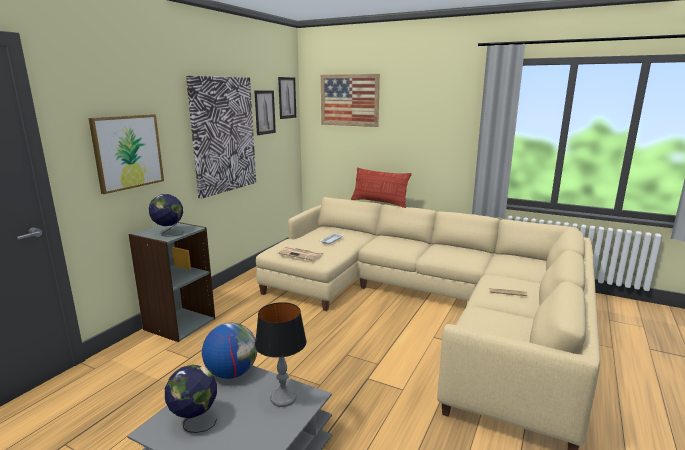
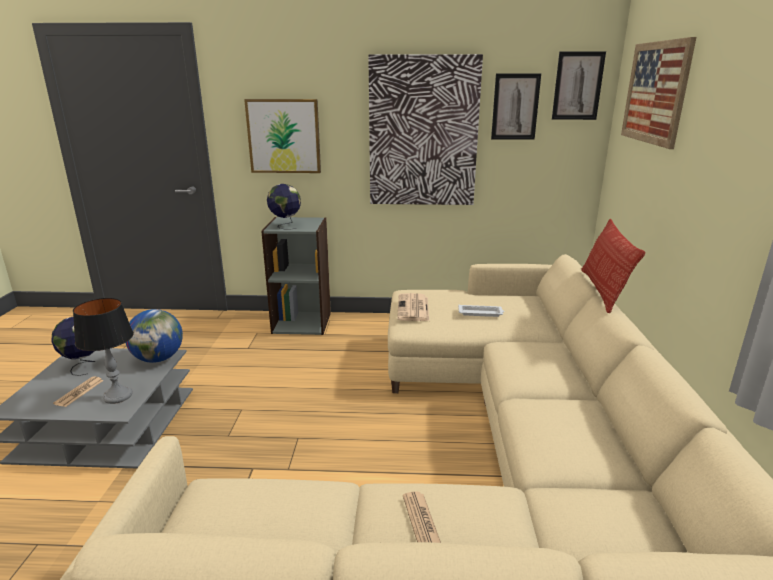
camera: 65 degrees right, 5 degrees up
none -> newspaper [53,376,104,407]

